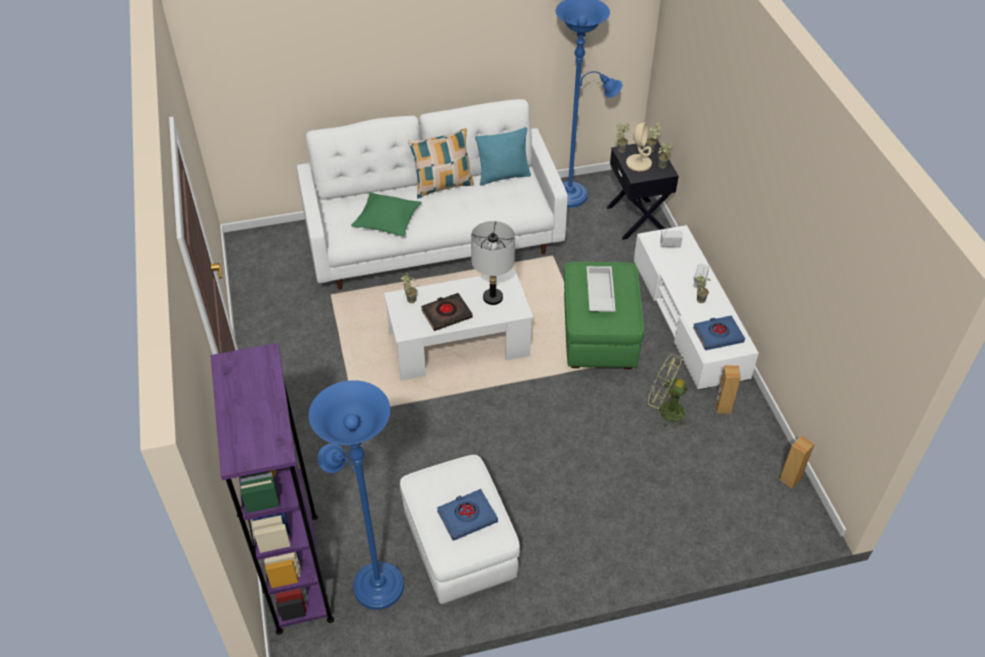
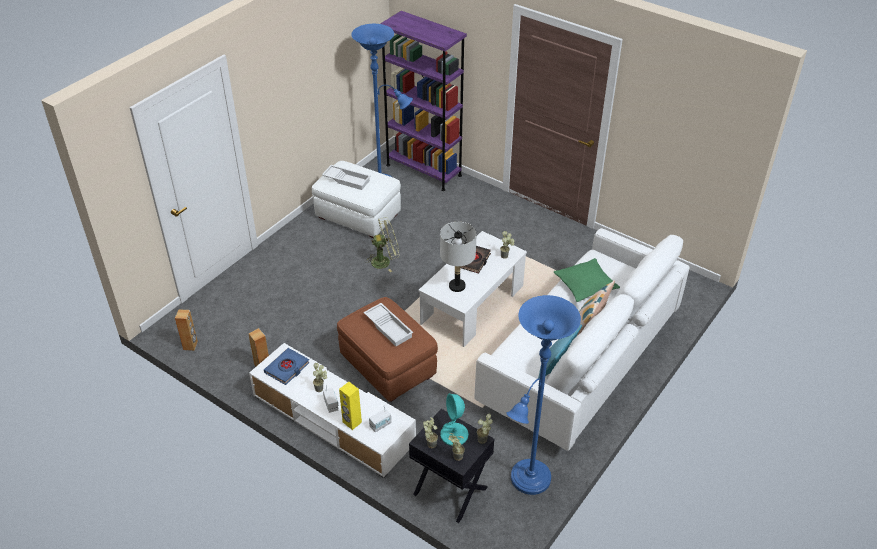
camera: 140 degrees right, 5 degrees down
blue book [437,489,498,541] -> white tray [322,165,370,190]
green ottoman [564,262,644,369] -> brown ottoman [337,297,438,402]
beige table lamp [626,122,652,171] -> turquoise table lamp [440,393,469,446]
green fan [648,354,690,429] -> green fan moved to [365,217,399,272]
none -> yellow speaker [339,382,362,430]

